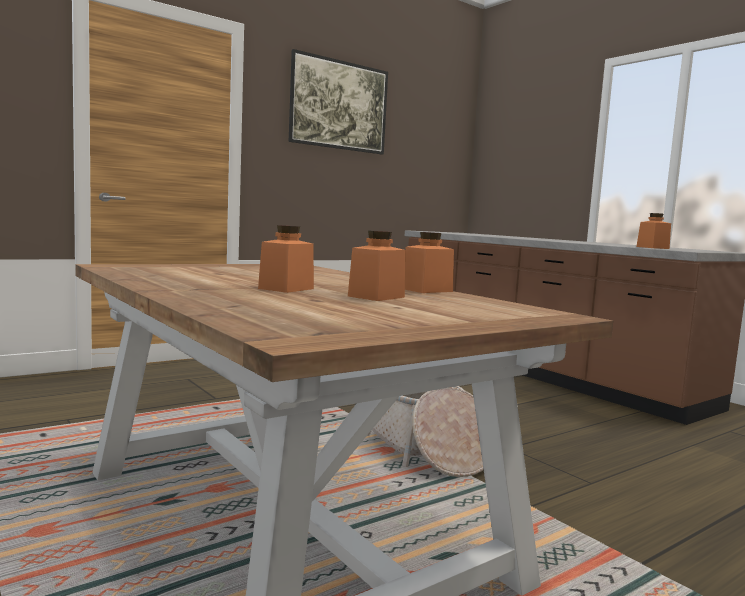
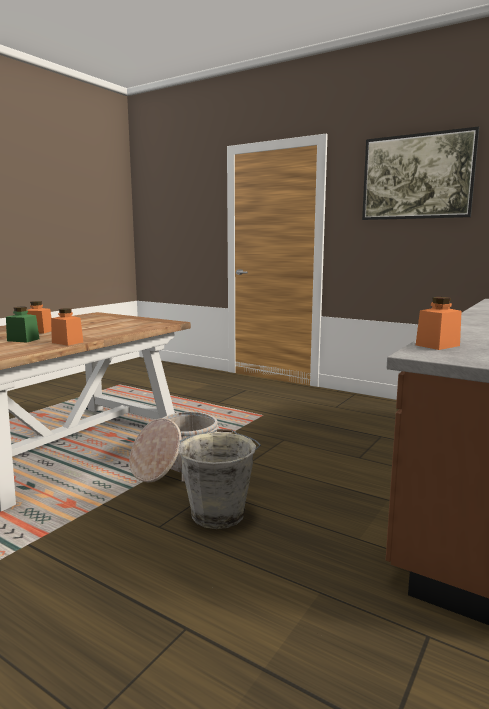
camera: 70 degrees right, 5 degrees up
orange jar [348,231,405,301] -> green jar [6,307,39,343]
none -> grey bucket [178,429,261,529]

